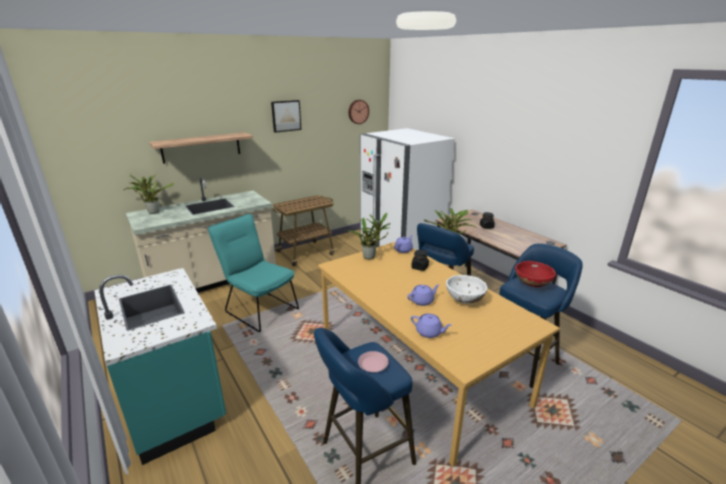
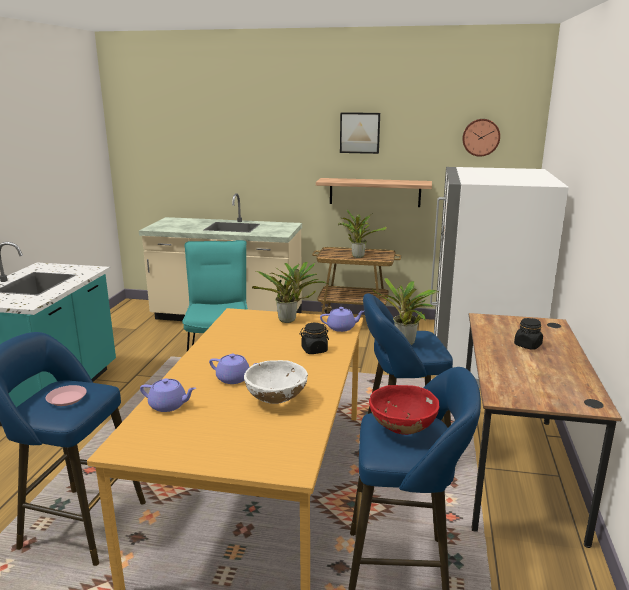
camera: 45 degrees right, 5 degrees down
potted plant [124,175,174,214] -> potted plant moved to [338,210,387,258]
shelf [149,132,253,164] -> shelf moved to [316,178,432,207]
purple teapot [411,313,452,338] -> purple teapot turned 60 degrees counterclockwise [140,378,196,412]

